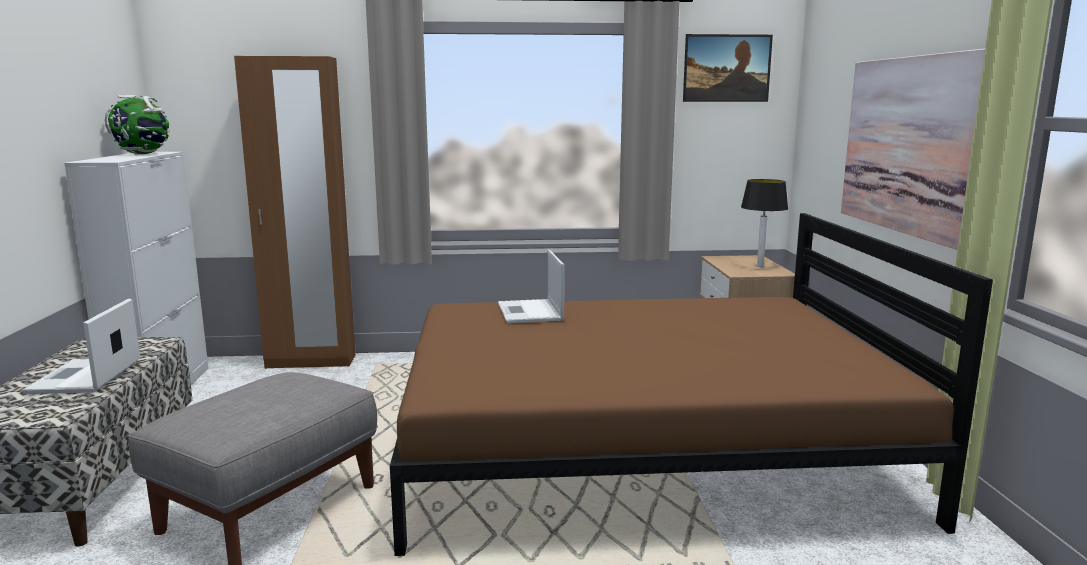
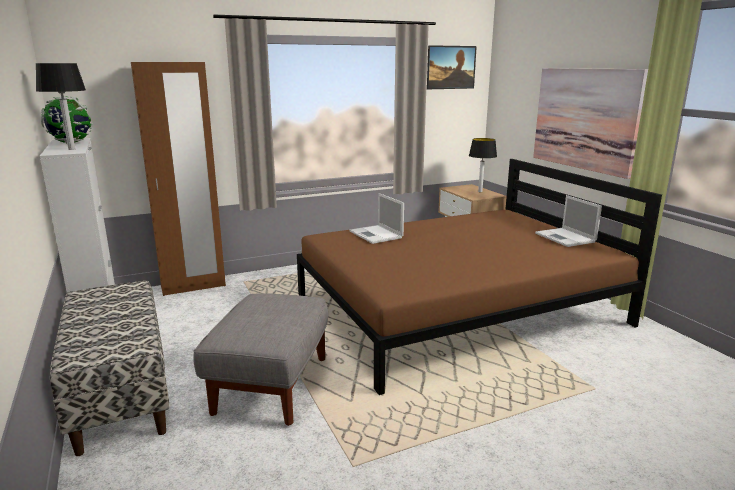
camera: 20 degrees left, 5 degrees up
laptop [22,299,140,394] -> laptop moved to [535,195,602,247]
none -> table lamp [36,63,86,150]

